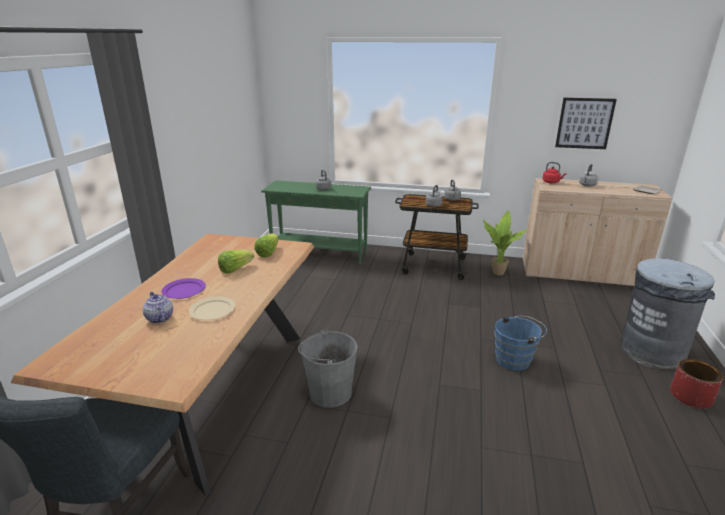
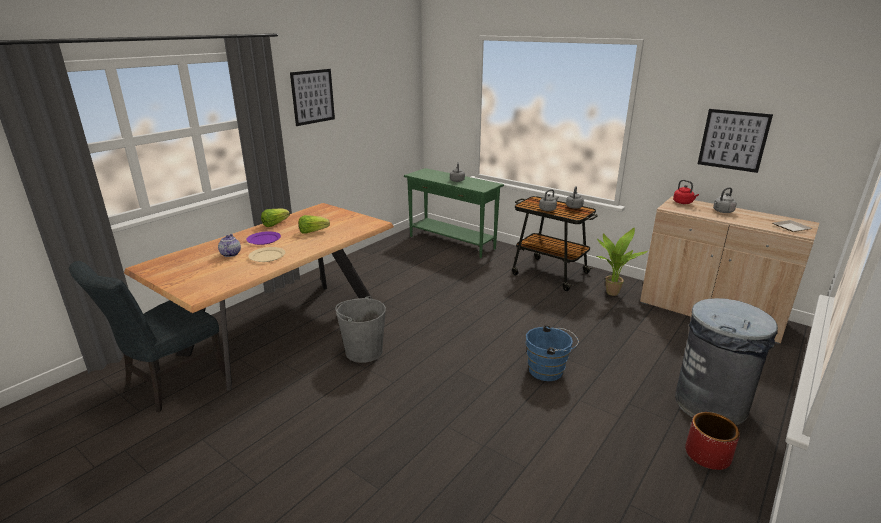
camera: 25 degrees right, 0 degrees up
lettuce [254,234,279,258] -> lettuce moved to [261,208,290,227]
none -> picture [290,69,335,126]

